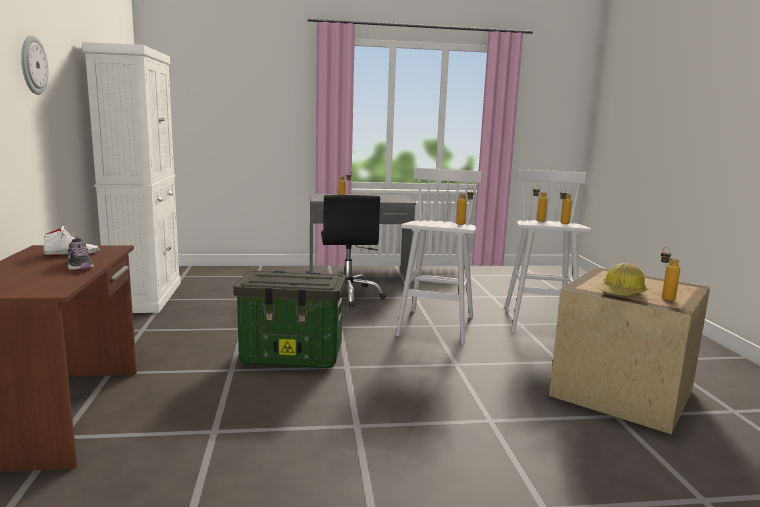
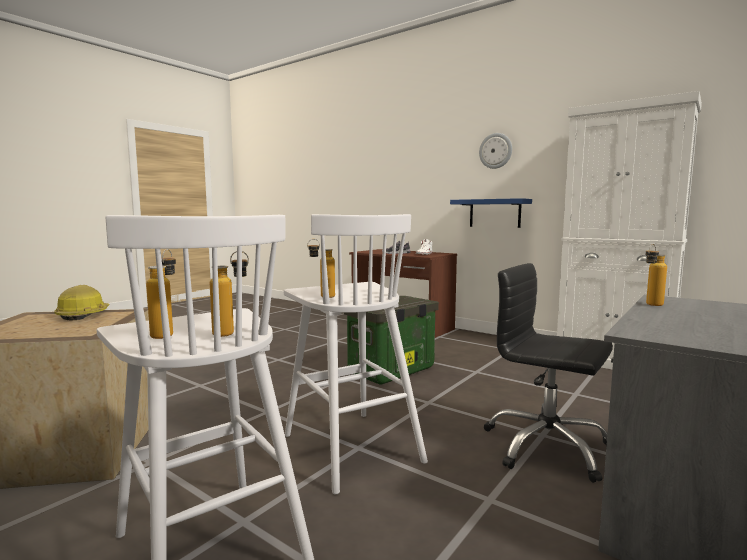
camera: 135 degrees right, 5 degrees down
bottle [661,247,680,301] -> none
none -> blue shelf [450,198,532,228]

